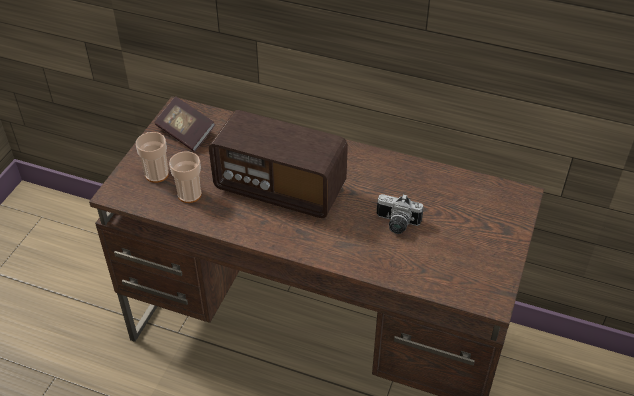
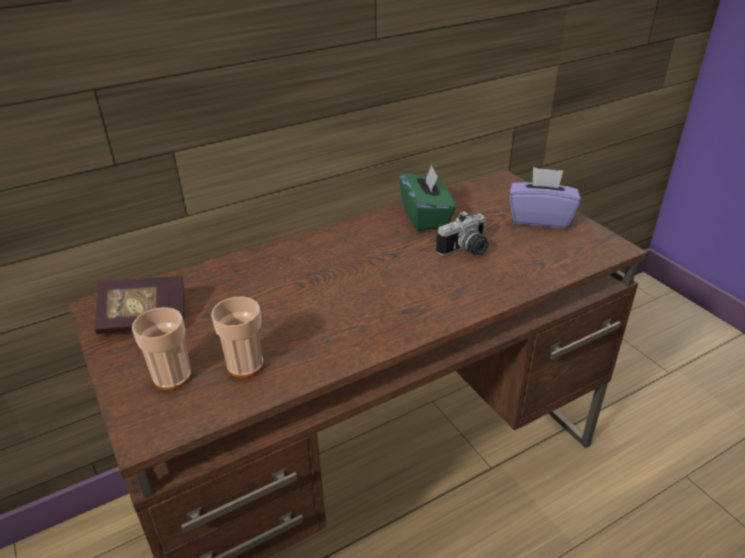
camera: 50 degrees left, 10 degrees down
radio [209,110,348,218] -> none
none -> green tissue box [399,165,456,231]
none -> purple tissue box [509,167,581,228]

